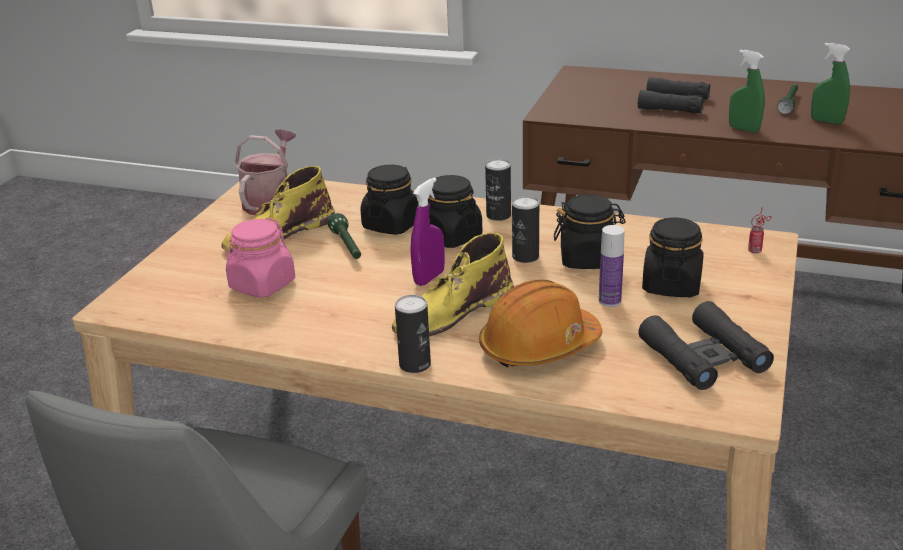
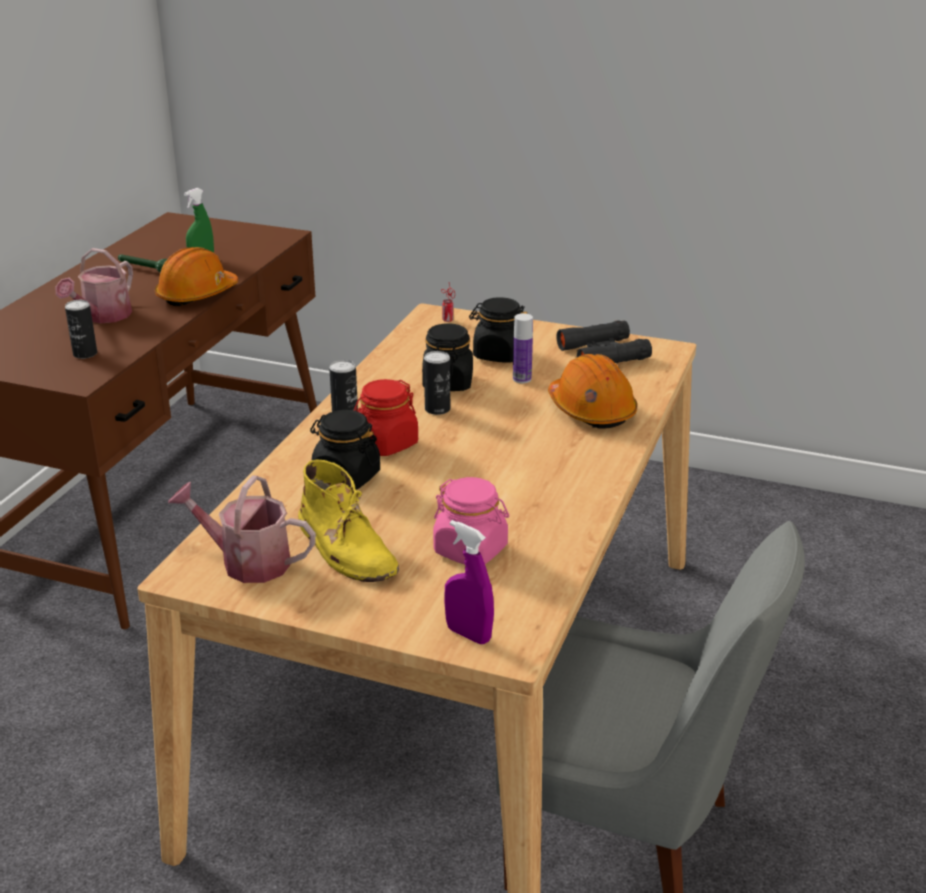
camera: 90 degrees left, 0 degrees up
green flashlight [327,213,361,259] -> none
yellow boot [392,233,514,336] -> none
can [395,295,431,373] -> can moved to [65,300,97,359]
purple spray bottle [410,177,445,286] -> purple spray bottle moved to [444,520,494,644]
black jar [428,175,482,248] -> red jar [354,379,418,456]
black binoculars [638,77,710,113] -> watering can [56,248,133,323]
green spray bottle [729,50,765,133] -> orange hard hat [155,247,238,307]

